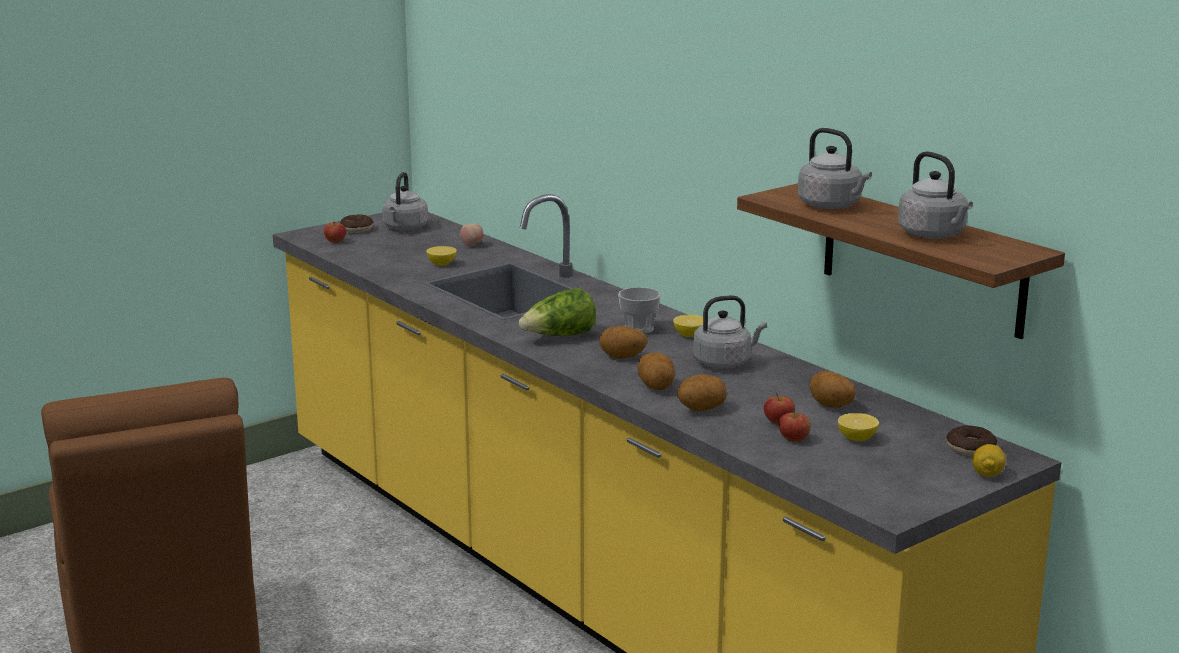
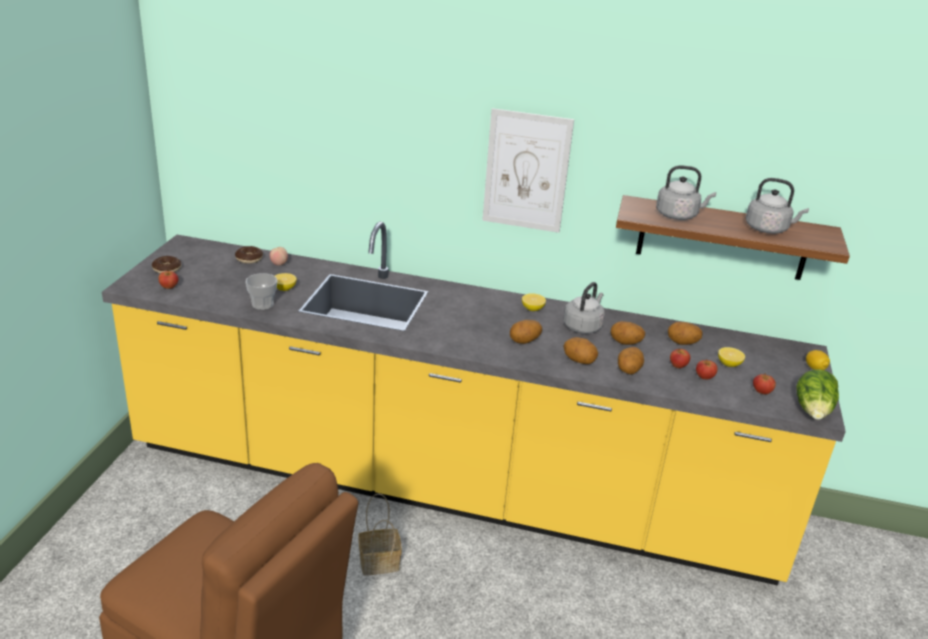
camera: 40 degrees left, 10 degrees up
grey kettle [382,172,428,231] -> none
lettuce [519,288,596,336] -> lettuce moved to [796,369,839,420]
cup [618,287,661,334] -> cup moved to [245,273,278,310]
donut [946,425,997,457] -> donut moved to [235,246,263,264]
none -> basket [358,493,402,575]
none -> picture [482,108,574,233]
none -> potato [611,321,645,345]
none -> apple [753,373,776,394]

